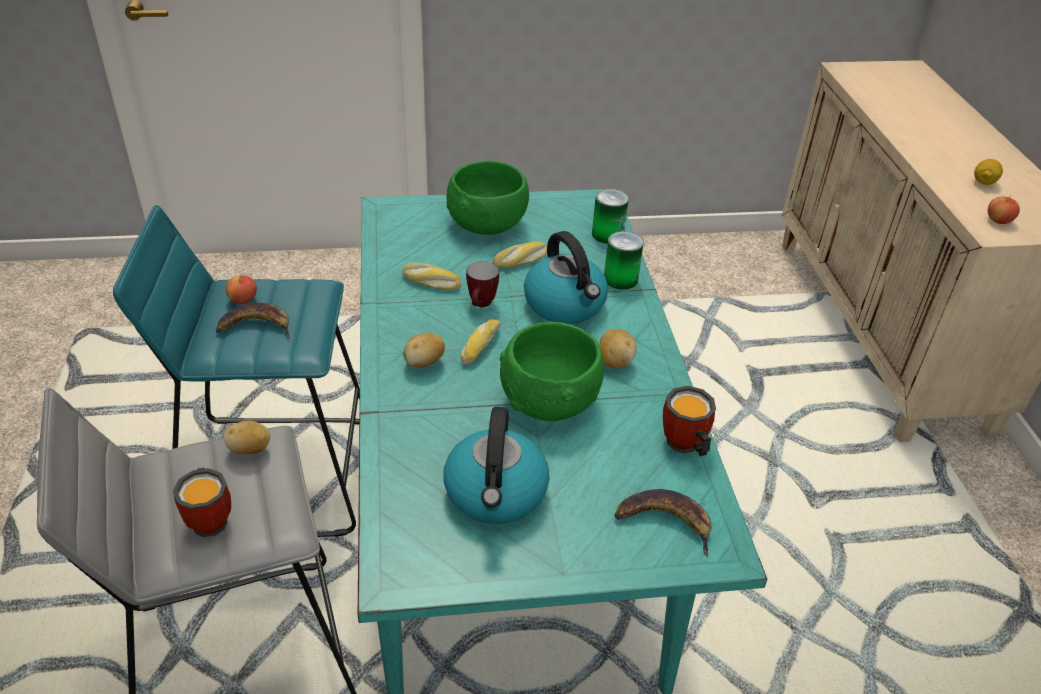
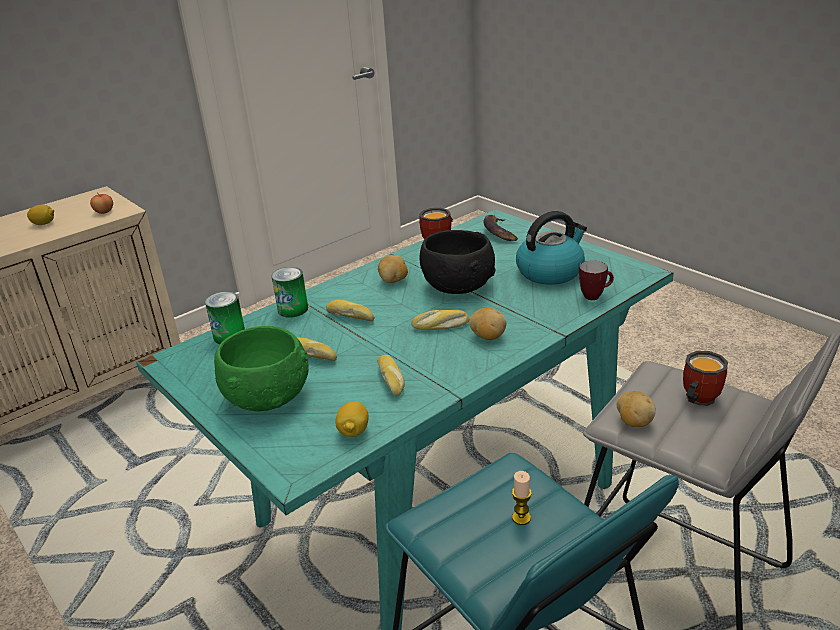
camera: 120 degrees left, 10 degrees down
banana [216,303,290,339] -> candle [512,471,532,525]
apple [226,275,257,304] -> none
mug [466,261,499,307] -> mug moved to [579,260,614,300]
green bowl [500,322,604,421] -> black bowl [419,230,495,294]
kettle [524,231,608,324] -> bread [326,300,375,321]
none -> lemon [335,401,369,437]

